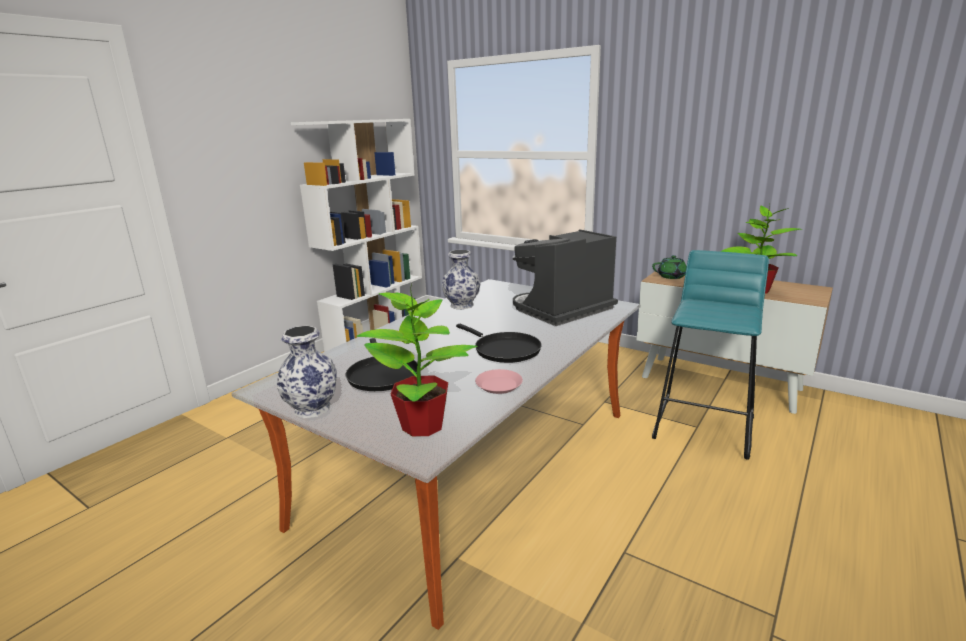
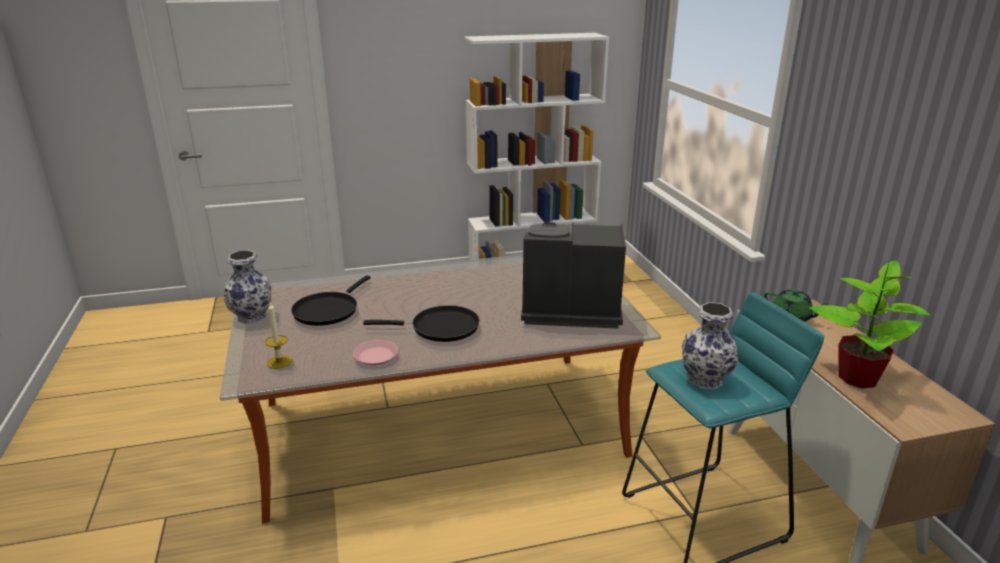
camera: 40 degrees right, 5 degrees up
potted plant [356,284,478,436] -> candle [265,303,293,369]
vase [442,250,481,310] -> vase moved to [682,302,738,389]
black frying pan [456,324,542,363] -> black frying pan turned 90 degrees counterclockwise [363,305,480,342]

